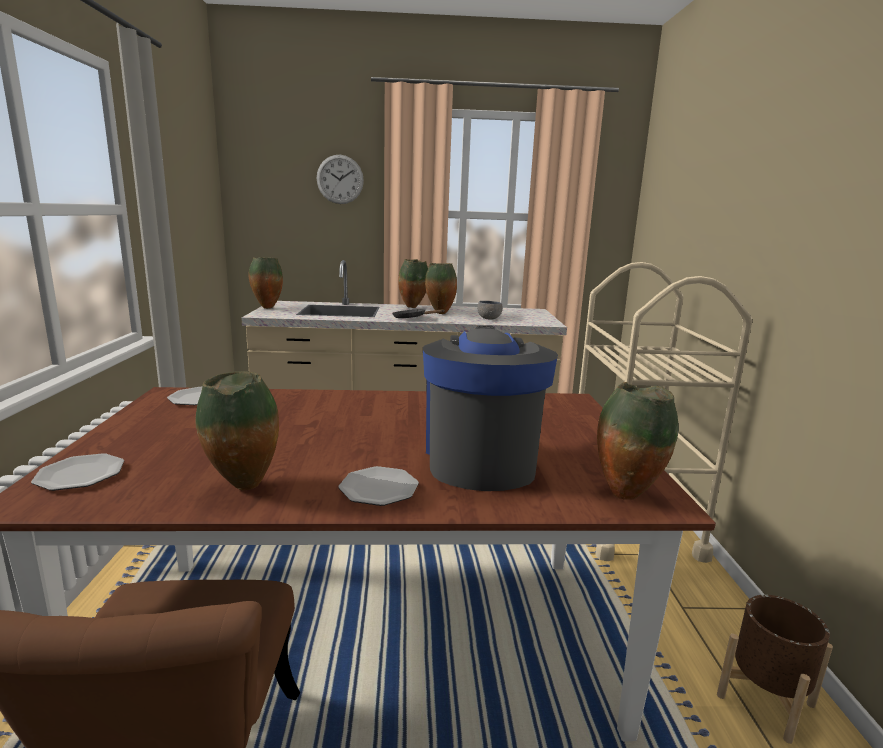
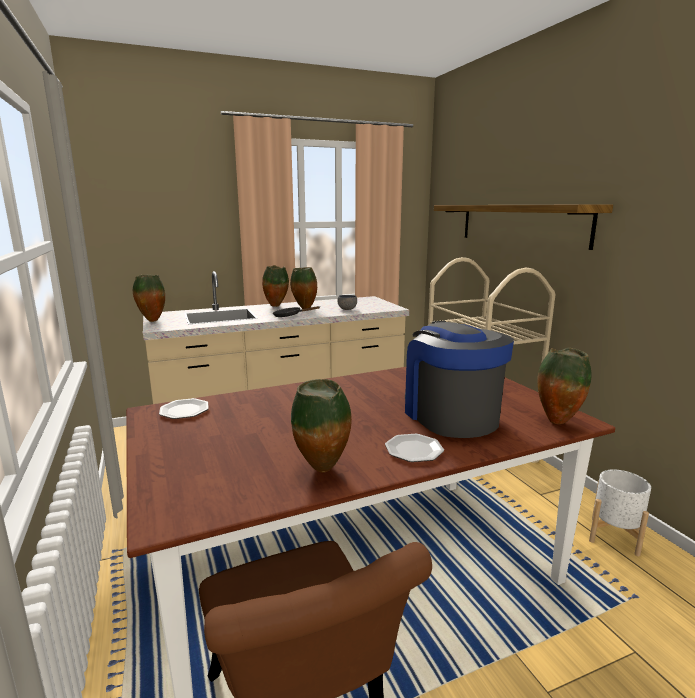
camera: 20 degrees left, 0 degrees up
plate [31,453,124,491] -> none
wall clock [317,155,364,204] -> none
brown planter [717,595,833,744] -> white planter [589,469,651,556]
none -> shelf [434,205,613,250]

